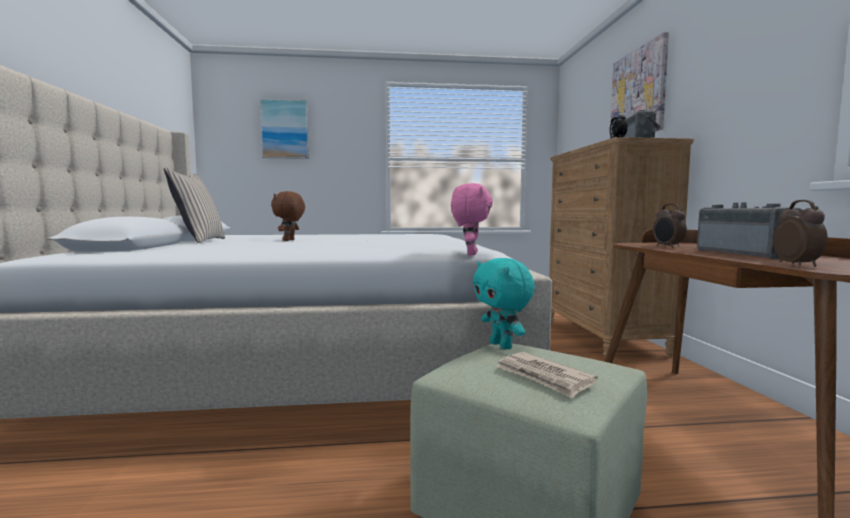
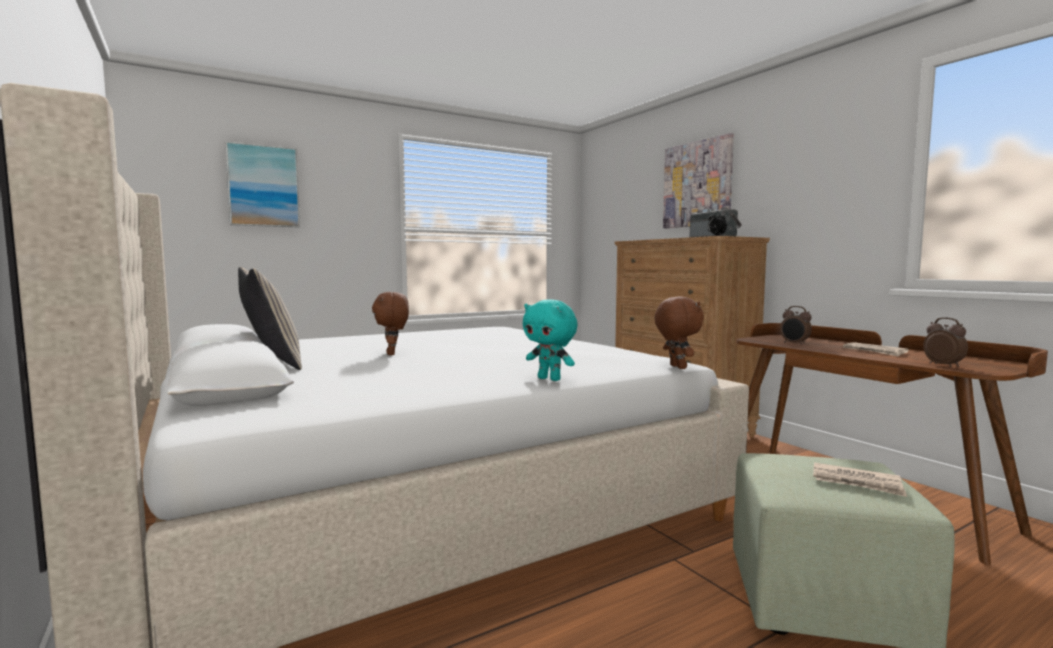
camera: 25 degrees left, 0 degrees up
pink plush toy [451,183,493,256] -> brown plush toy [654,297,704,369]
turquoise plush toy [473,258,535,349] -> turquoise plush toy moved to [523,300,578,381]
radio [697,202,802,259] -> newspaper [843,342,909,357]

